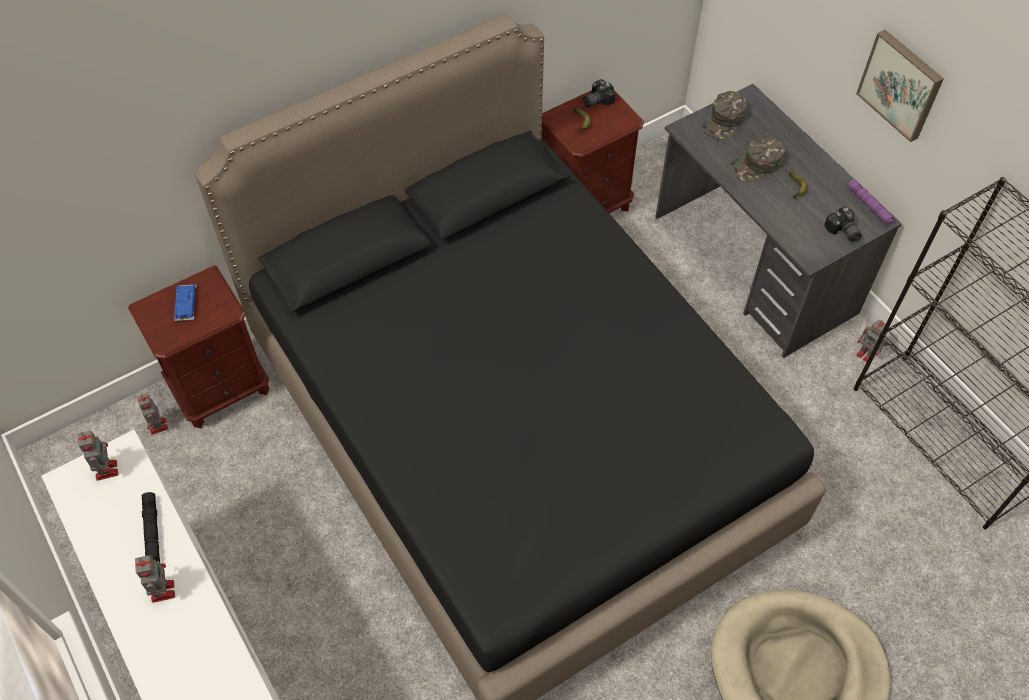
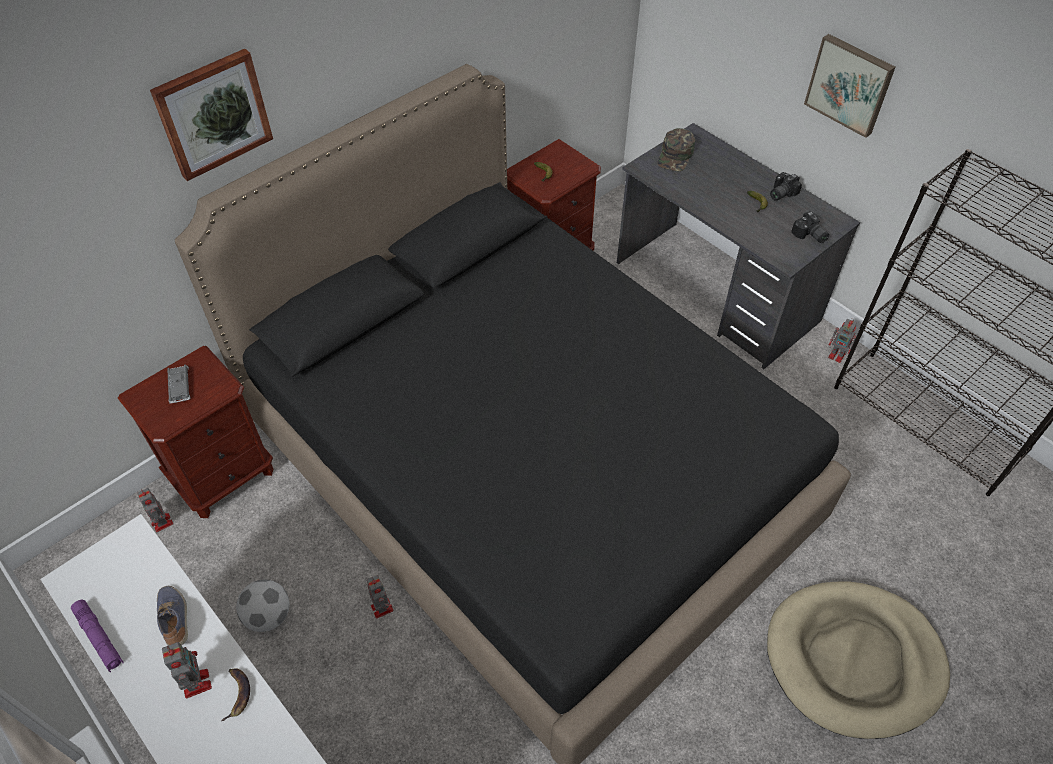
camera: 10 degrees left, 5 degrees down
toy robot [77,431,118,481] -> toy robot moved to [367,575,393,619]
black flashlight [142,492,160,563] -> shoe [157,586,188,645]
blue toy car [174,284,197,321] -> grey toy car [167,365,190,404]
camera [583,79,615,107] -> camera moved to [770,172,802,201]
green cap [729,137,785,182] -> none
purple flashlight [847,179,896,225] -> purple flashlight moved to [71,599,123,672]
none -> picture [150,49,273,181]
none -> banana [221,668,250,721]
none -> football [236,579,289,632]

